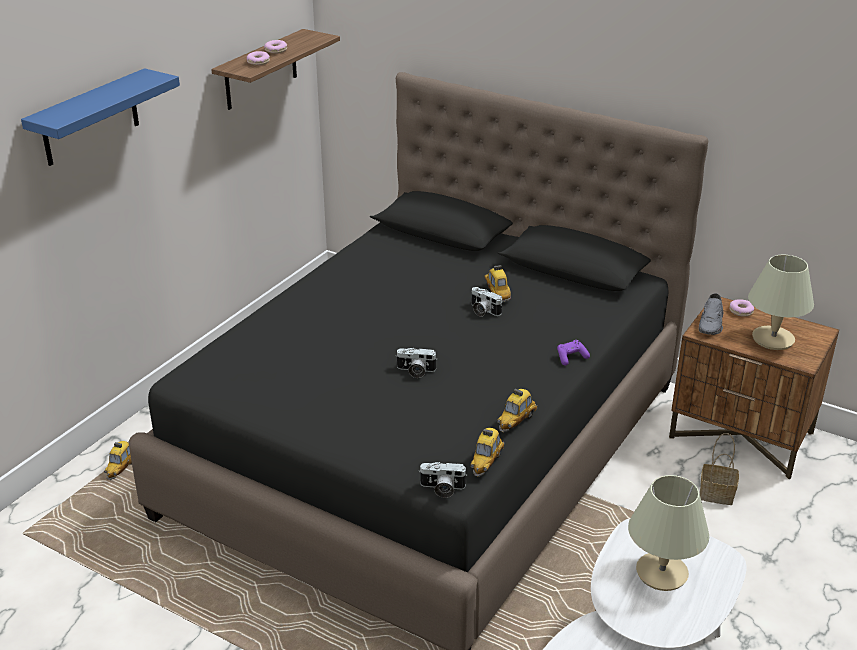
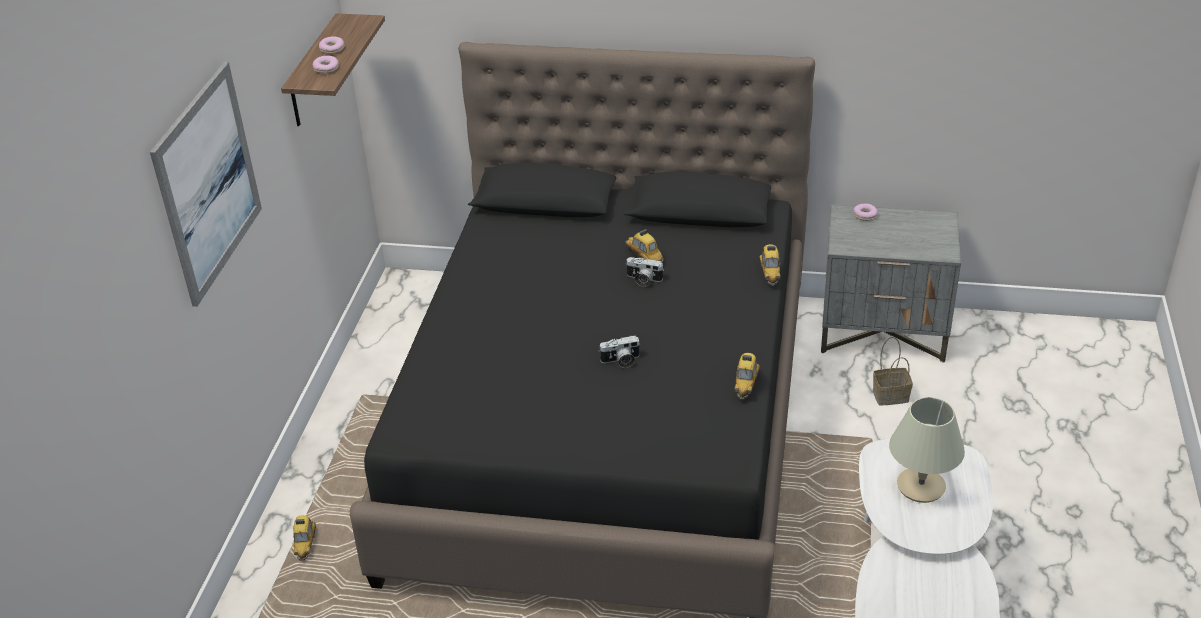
camera: 20 degrees left, 5 degrees up
blue shelf [21,68,180,166] -> picture [150,62,262,307]
camera [418,462,467,498] -> none
toy car [470,428,504,477] -> toy car moved to [759,244,781,285]
purple game controller [557,340,590,366] -> none
brown nightstand [669,297,839,479] -> grey nightstand [821,204,961,363]
grey shoe [699,293,724,335] -> none
beige table lamp [748,255,814,350] -> none

